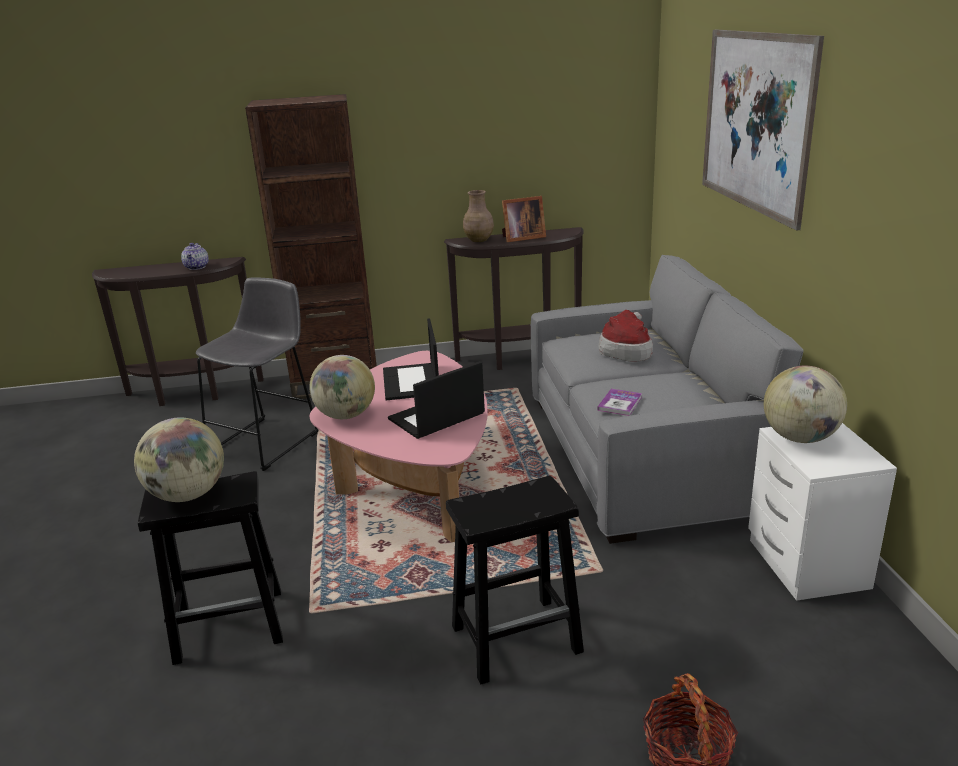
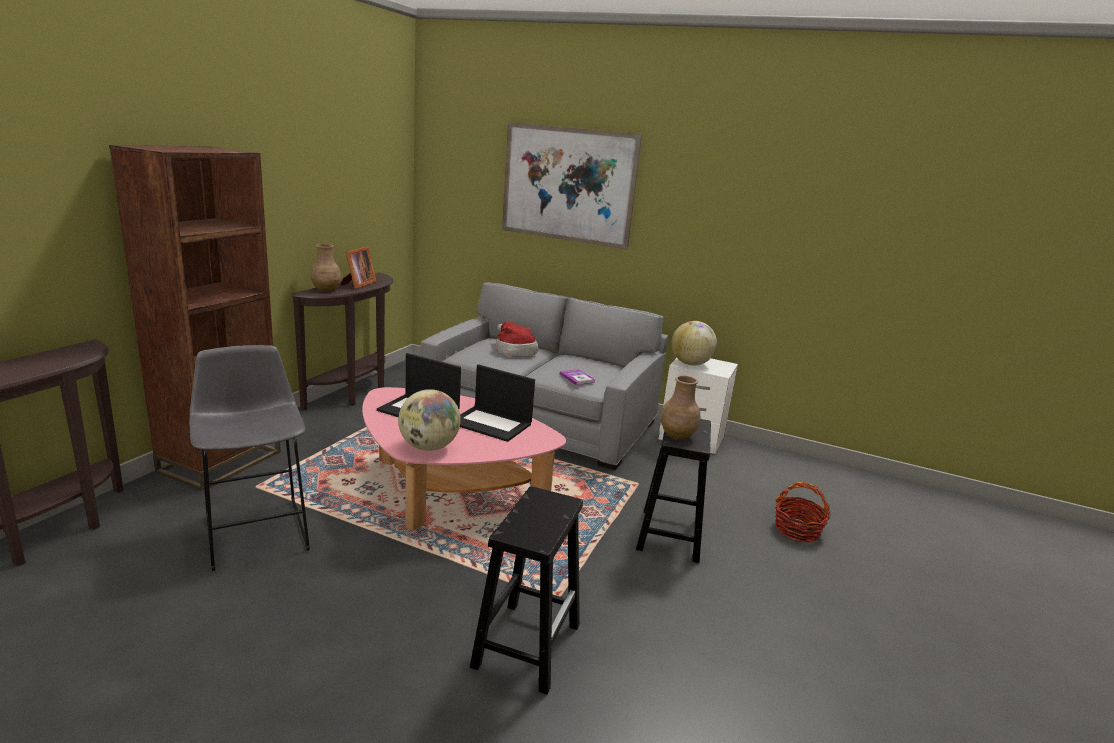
camera: 60 degrees left, 5 degrees down
globe [134,418,224,502] -> none
teapot [181,243,209,270] -> none
laptop [388,361,485,439] -> laptop turned 60 degrees counterclockwise [460,364,535,442]
none -> brown vase [661,375,700,440]

